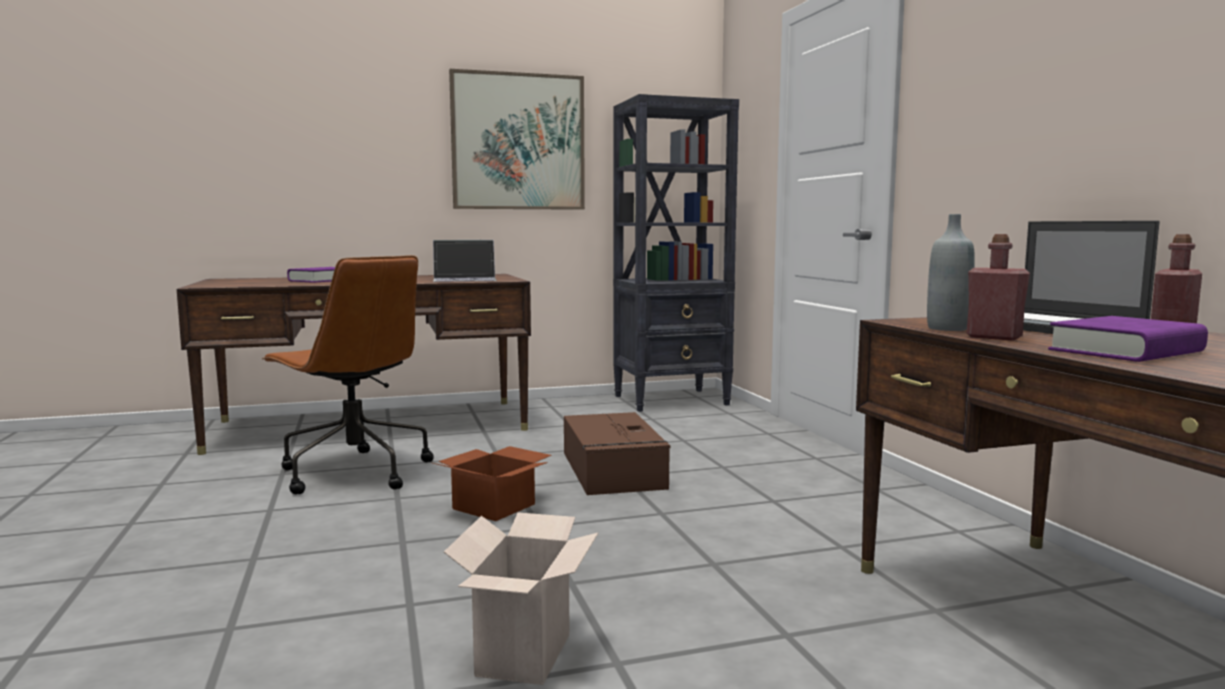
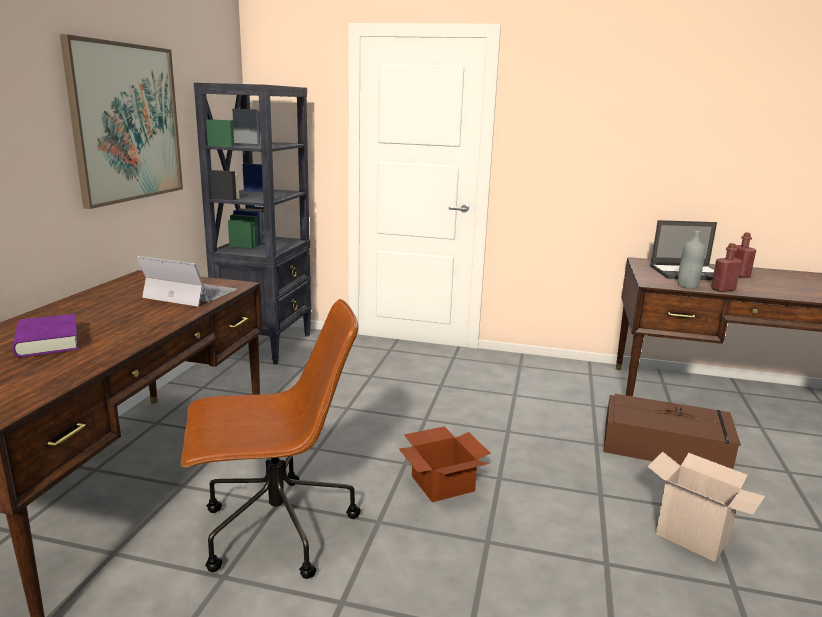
camera: 60 degrees left, 10 degrees up
laptop [433,240,497,282] -> laptop turned 90 degrees counterclockwise [136,256,237,307]
brown storage box [564,412,671,495] -> brown storage box moved to [604,394,741,469]
purple book [1048,316,1208,362] -> none

